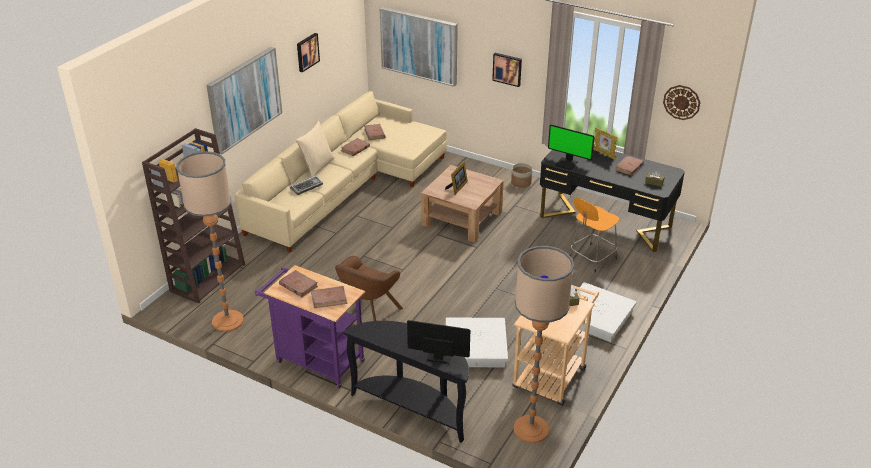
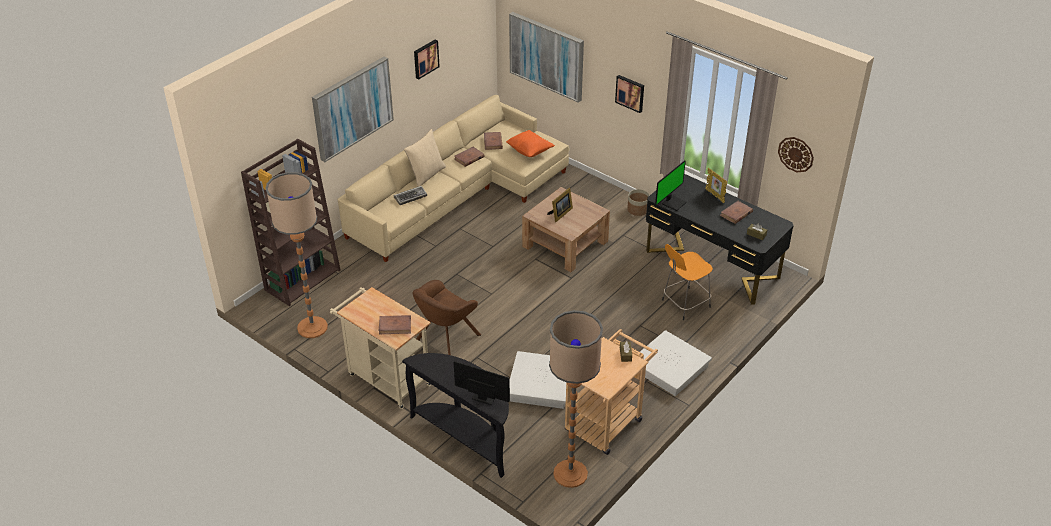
camera: 10 degrees right, 5 degrees up
purple cart [255,265,365,388] -> beige cart [330,287,431,409]
brown book [279,270,318,297] -> none
monitor [548,125,595,170] -> monitor turned 90 degrees counterclockwise [655,160,686,211]
none -> orange pillow [506,130,555,157]

